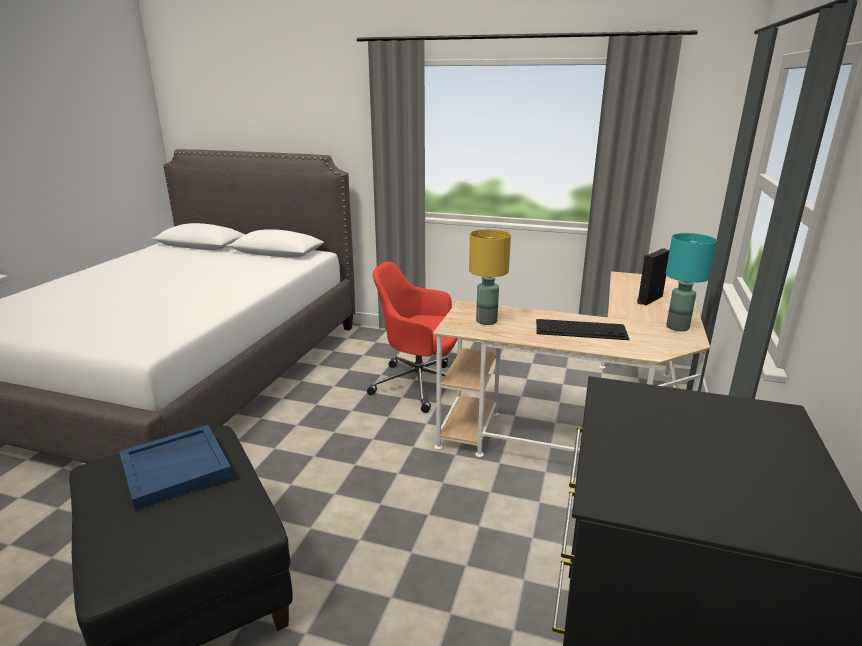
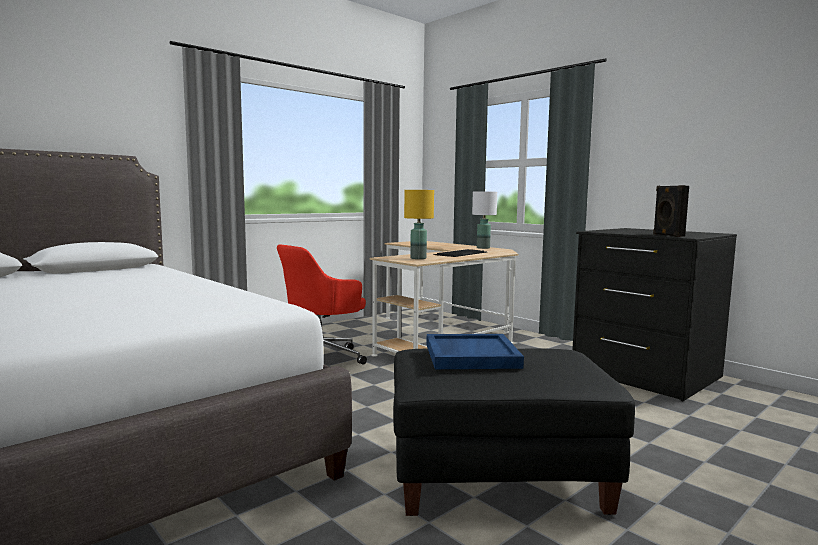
camera: 60 degrees left, 15 degrees down
black speaker [637,248,670,305] -> black speaker moved to [653,185,689,237]
turquoise table lamp [666,233,717,331] -> white table lamp [472,191,497,249]

